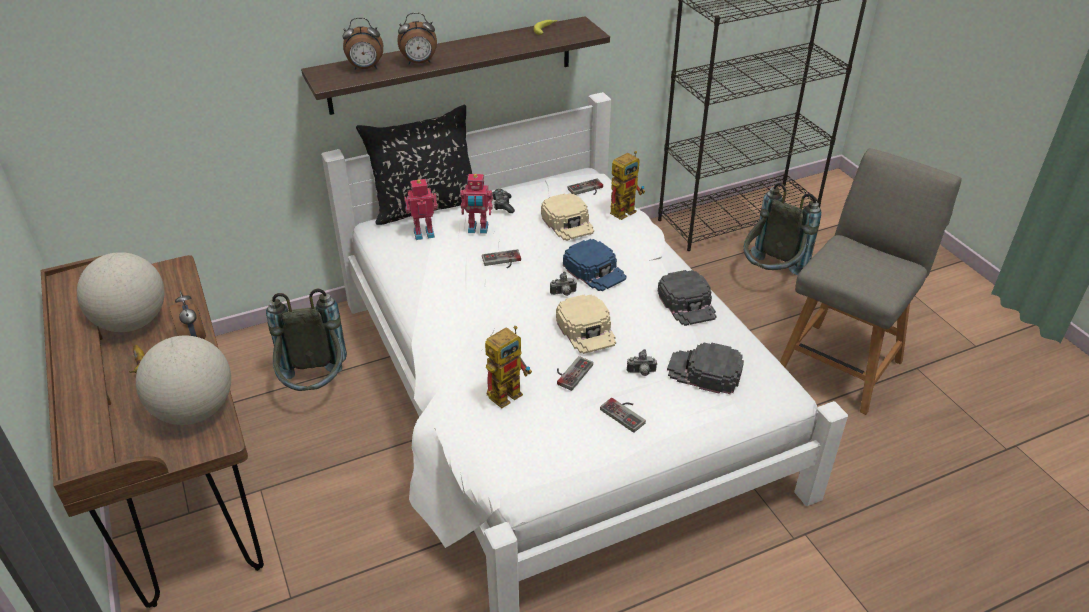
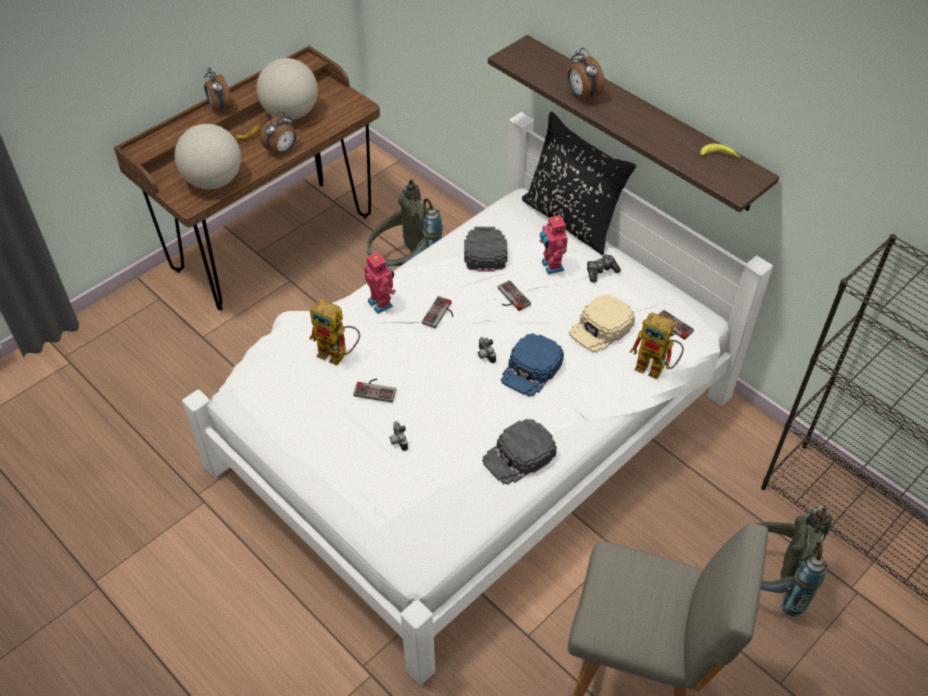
camera: 70 degrees right, 10 degrees up
alarm clock [342,18,383,70] -> alarm clock moved to [204,67,233,114]
toy robot [404,179,438,240] -> toy robot moved to [364,253,396,314]
beige cap [556,294,616,354] -> none
game controller [600,398,646,433] -> game controller moved to [422,296,453,328]
black cap [667,342,744,394] -> black cap moved to [464,227,508,272]

